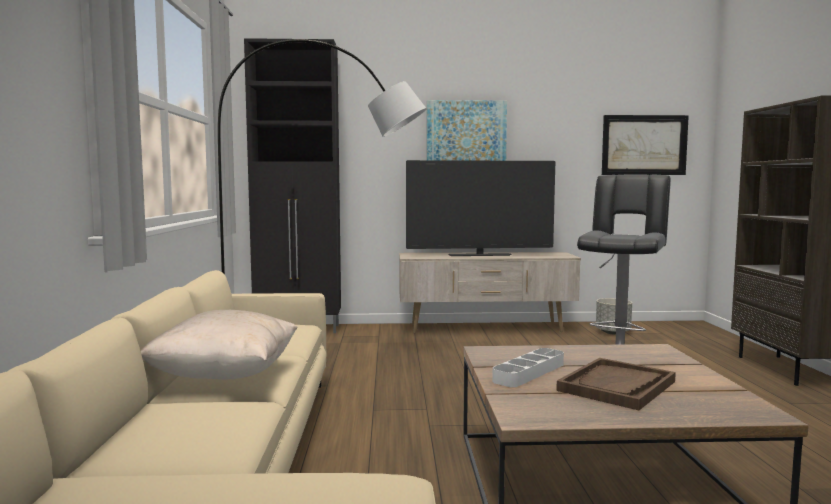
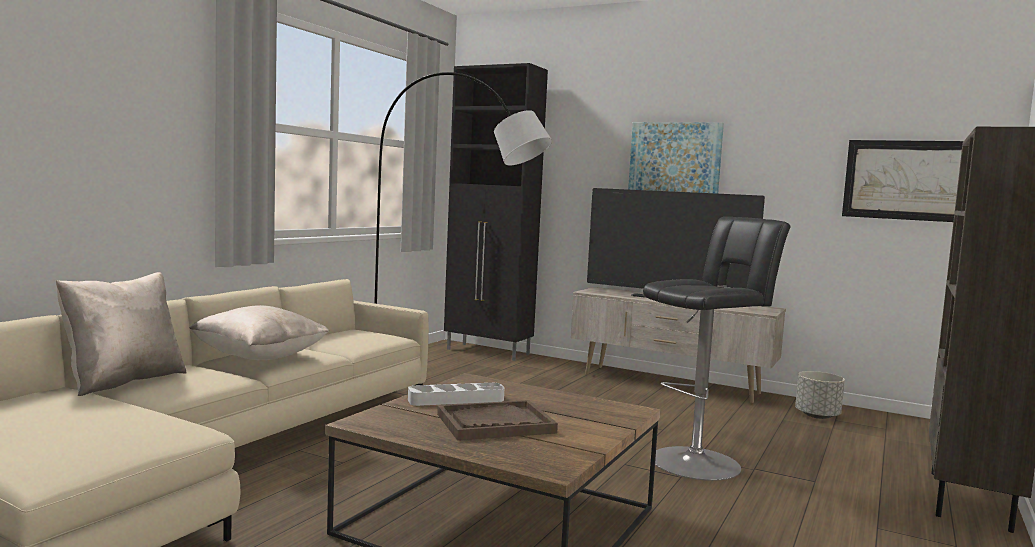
camera: 30 degrees right, 0 degrees up
none -> beige pillow [56,272,187,396]

